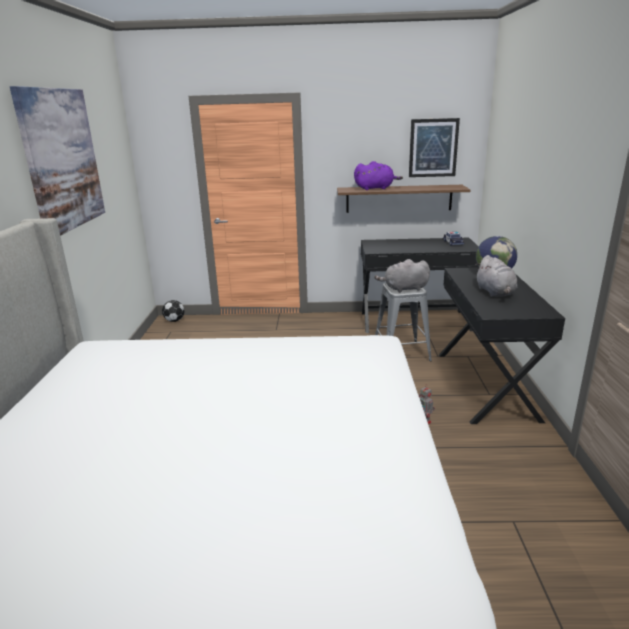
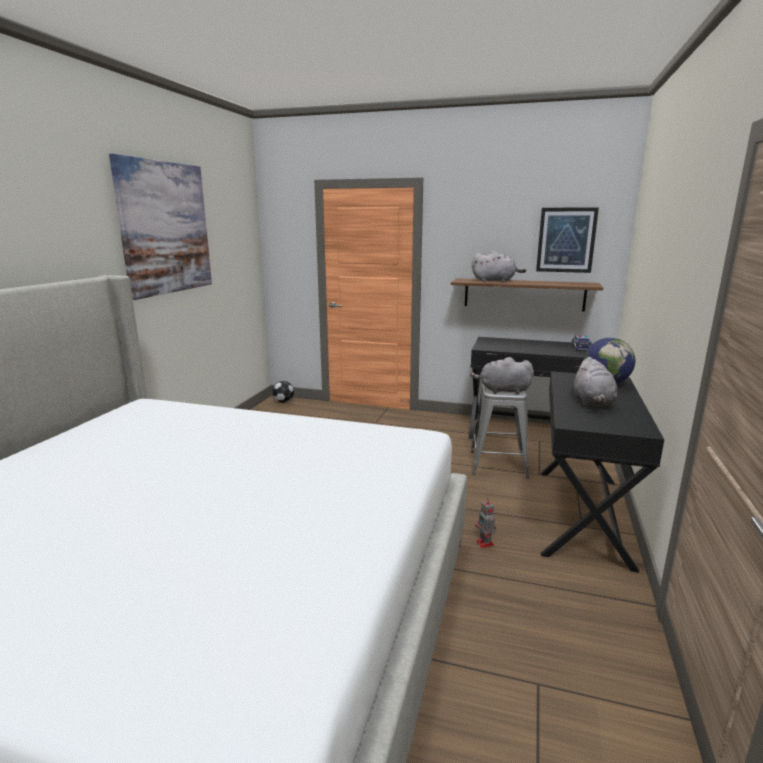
camera: 15 degrees right, 5 degrees down
purple plush toy [354,161,403,190] -> grey plush toy [472,251,526,282]

